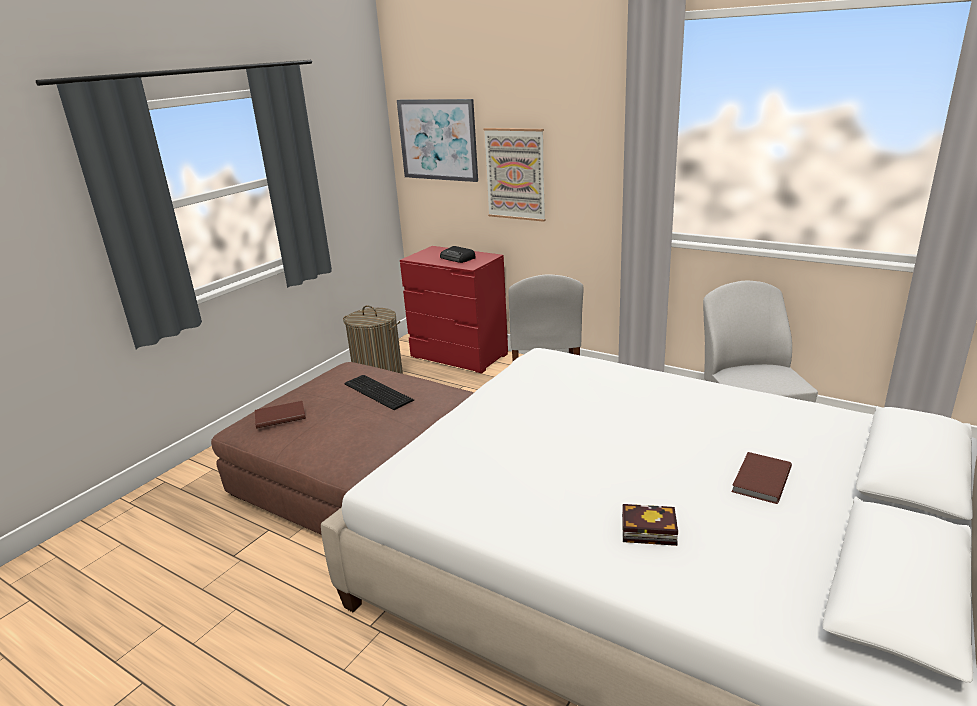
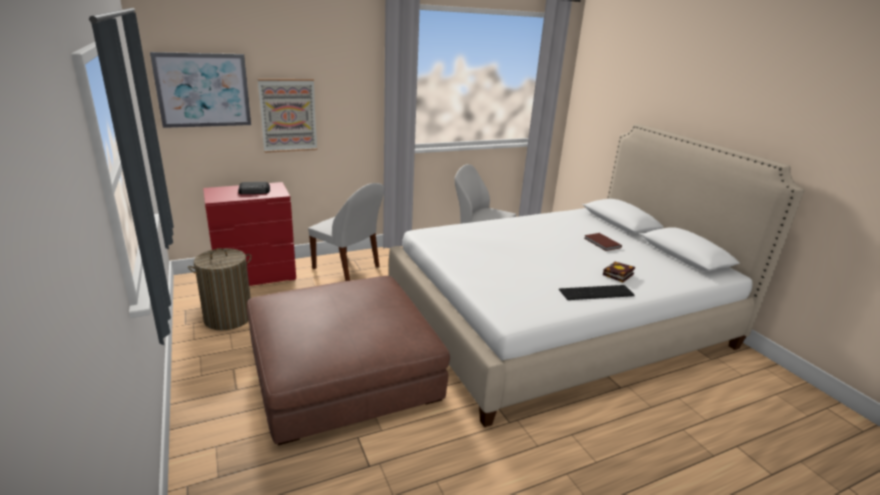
camera: 60 degrees left, 0 degrees up
brown book [255,401,306,429] -> none
keyboard [345,375,414,410] -> keyboard moved to [559,285,635,300]

